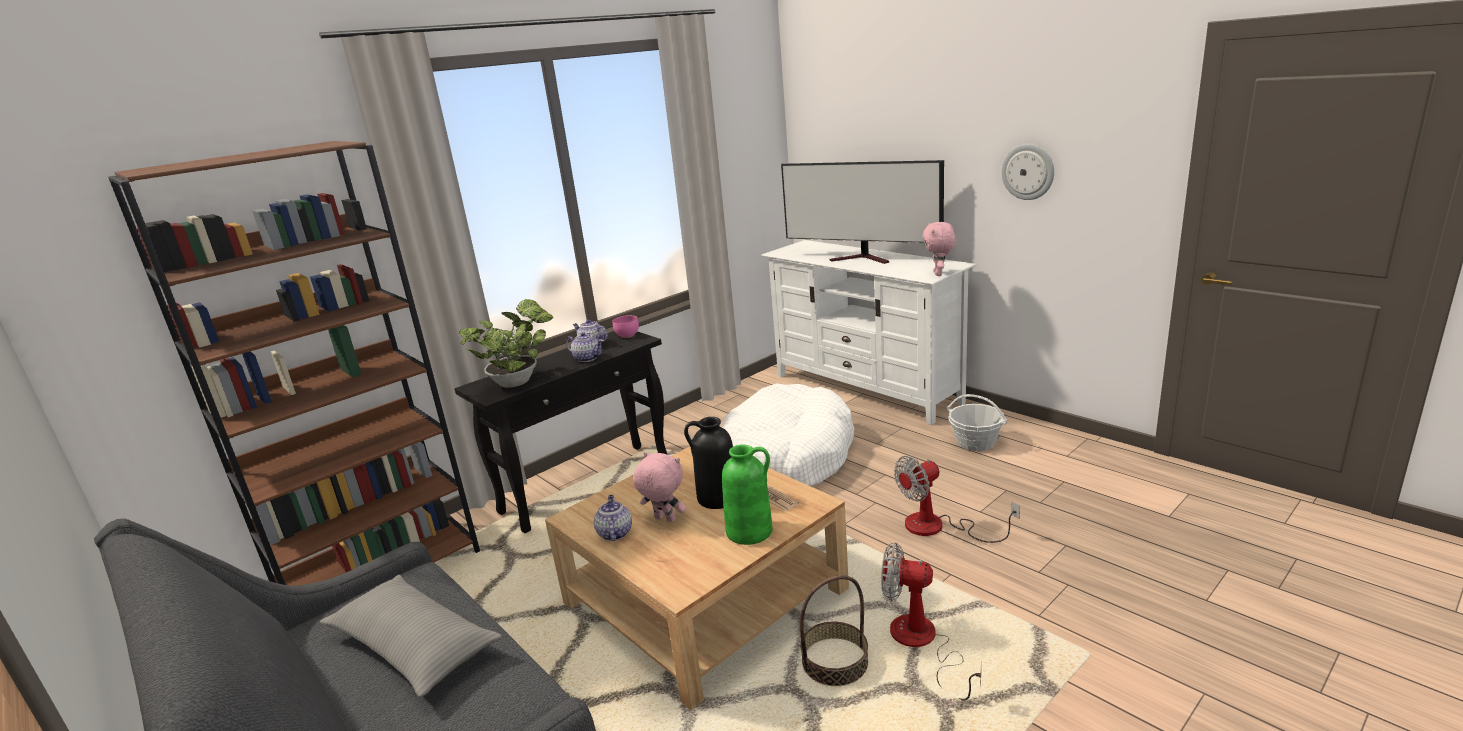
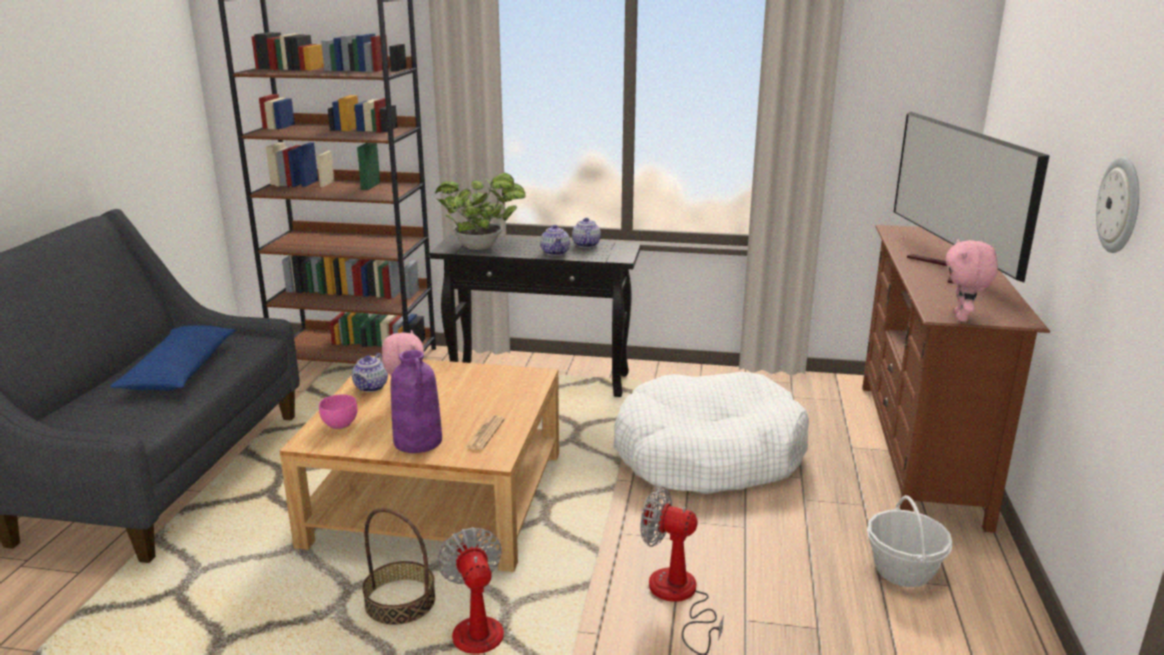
camera: 50 degrees right, 0 degrees up
grey pillow [320,575,502,697] -> blue pillow [110,325,235,390]
teapot [594,495,632,541] -> teapot turned 150 degrees clockwise [352,353,388,392]
pink bowl [613,315,639,338] -> pink bowl moved to [319,394,357,429]
black vase [684,417,733,509] -> none
green vase [722,445,772,545] -> purple vase [391,350,442,453]
white tv stand [761,240,977,425] -> brown tv stand [862,225,1050,533]
pink plush toy [922,222,955,276] -> pink plush toy turned 45 degrees counterclockwise [946,239,998,322]

